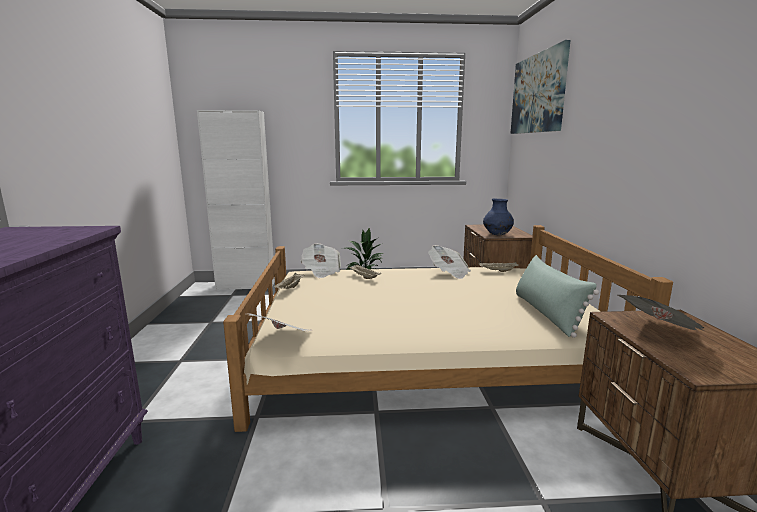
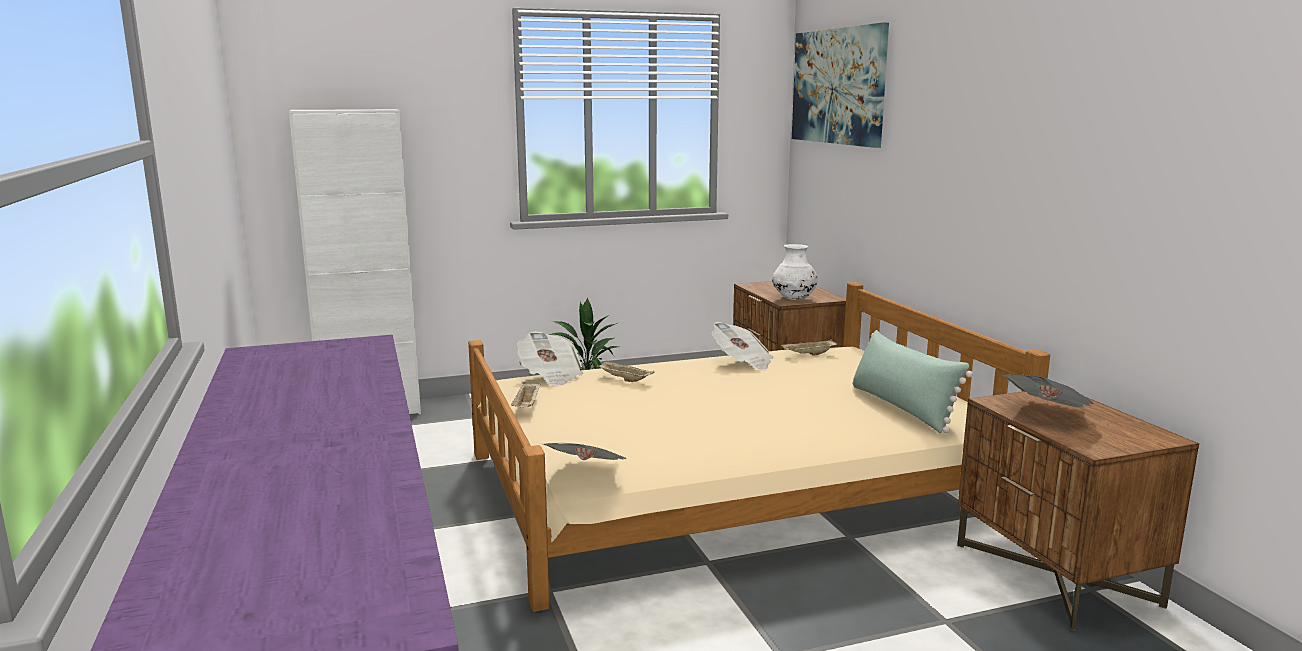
camera: 15 degrees left, 0 degrees up
blue vase [483,199,514,235] -> white vase [772,244,818,300]

